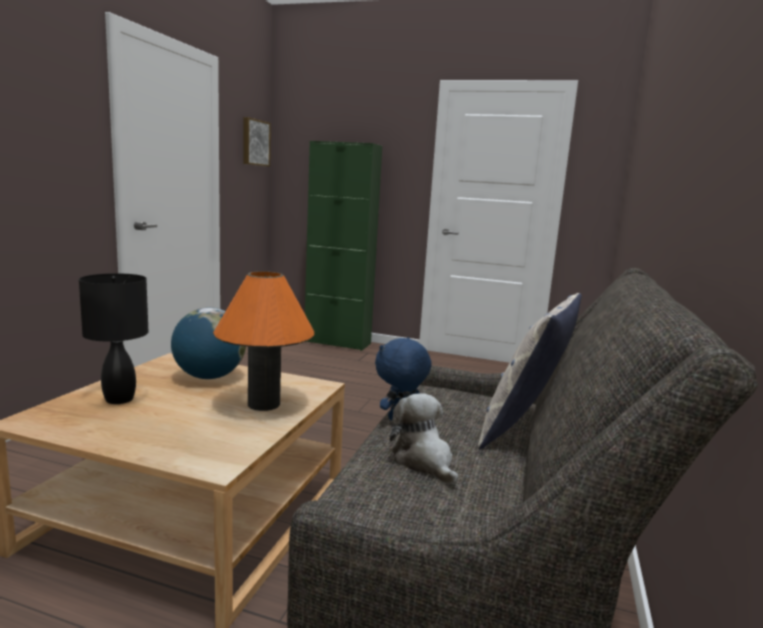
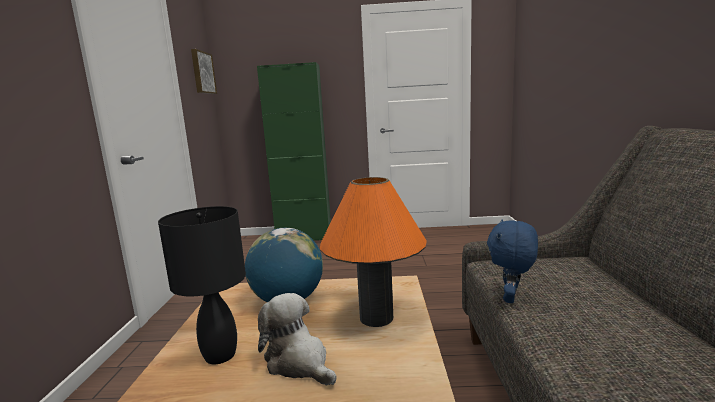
camera: 15 degrees left, 0 degrees up
plush toy [390,393,458,486] -> plush toy moved to [258,293,337,385]
pillow [478,293,582,449] -> none

